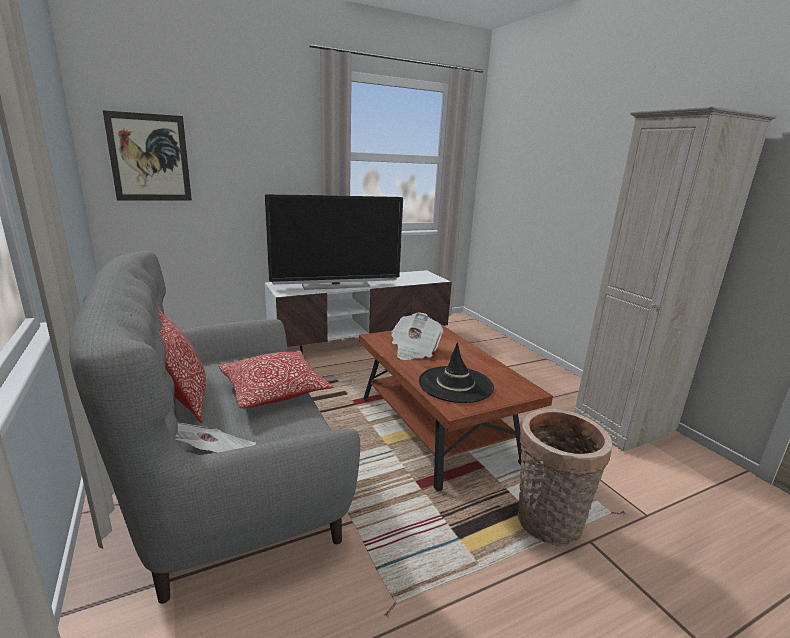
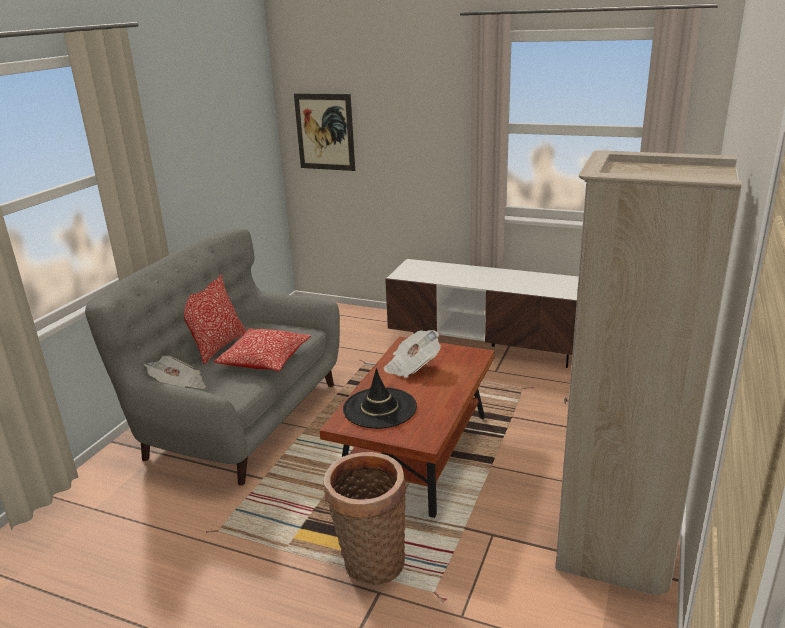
camera: 50 degrees right, 5 degrees up
television [265,194,403,290] -> none

